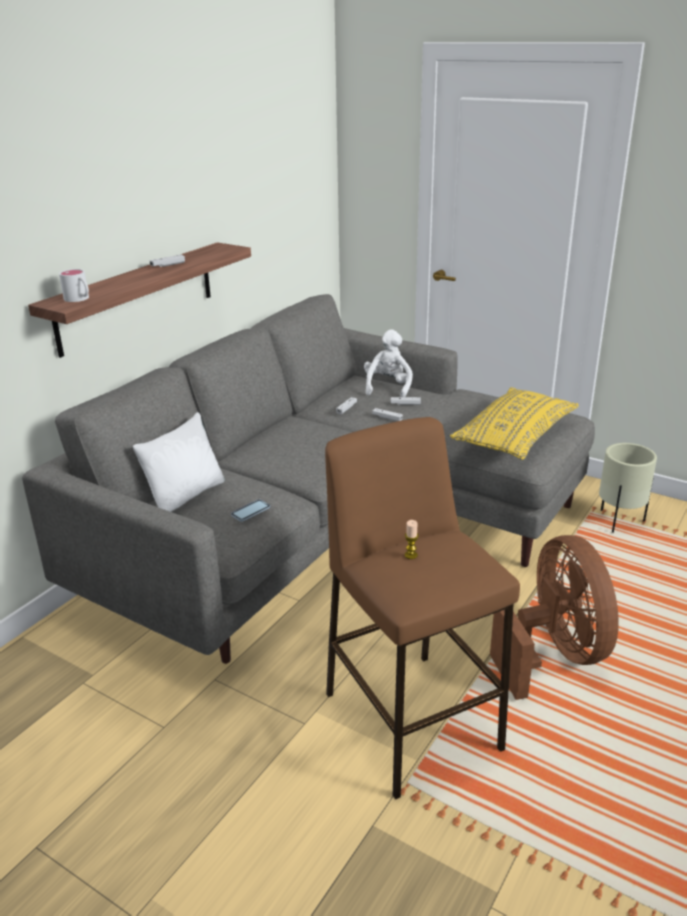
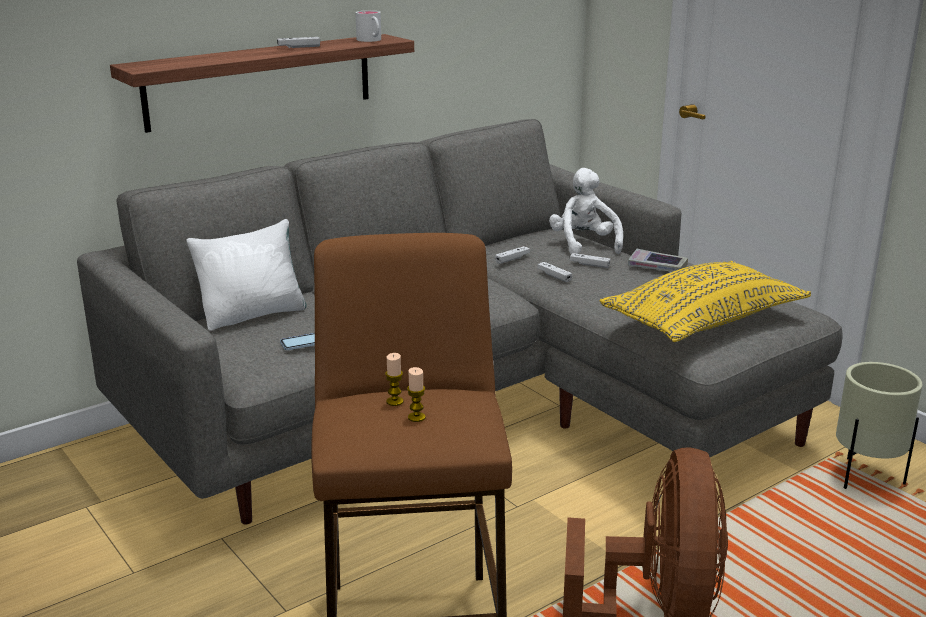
camera: 20 degrees right, 5 degrees down
white mug [59,269,89,302] -> white mug moved to [355,10,381,42]
white plush toy [364,329,413,397] -> white plush toy turned 45 degrees counterclockwise [549,168,623,254]
none -> candle [407,367,426,422]
none -> book [628,249,688,272]

